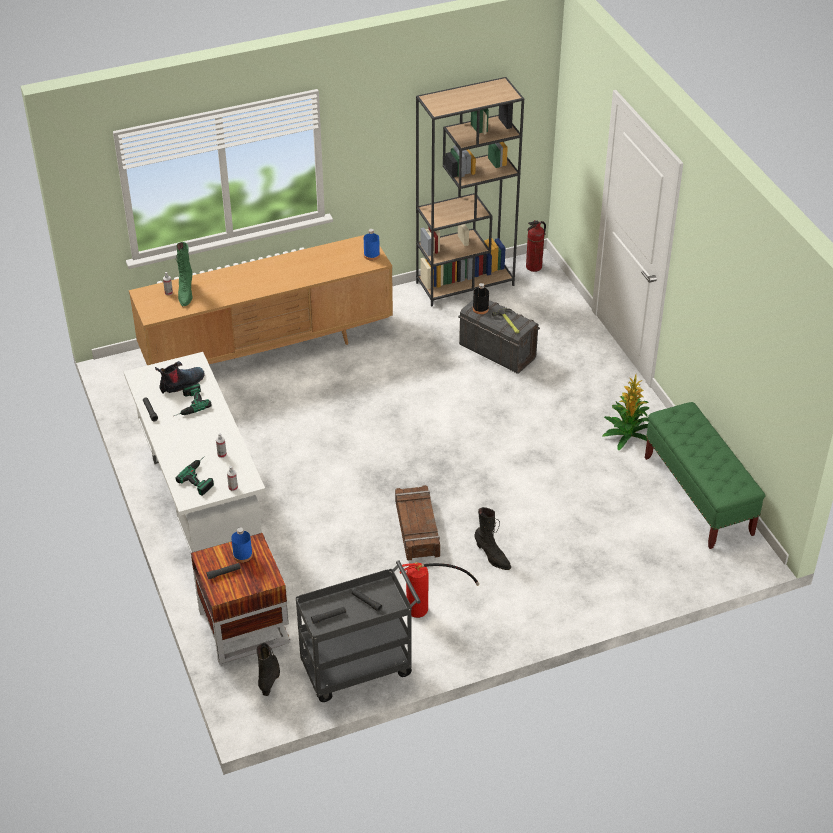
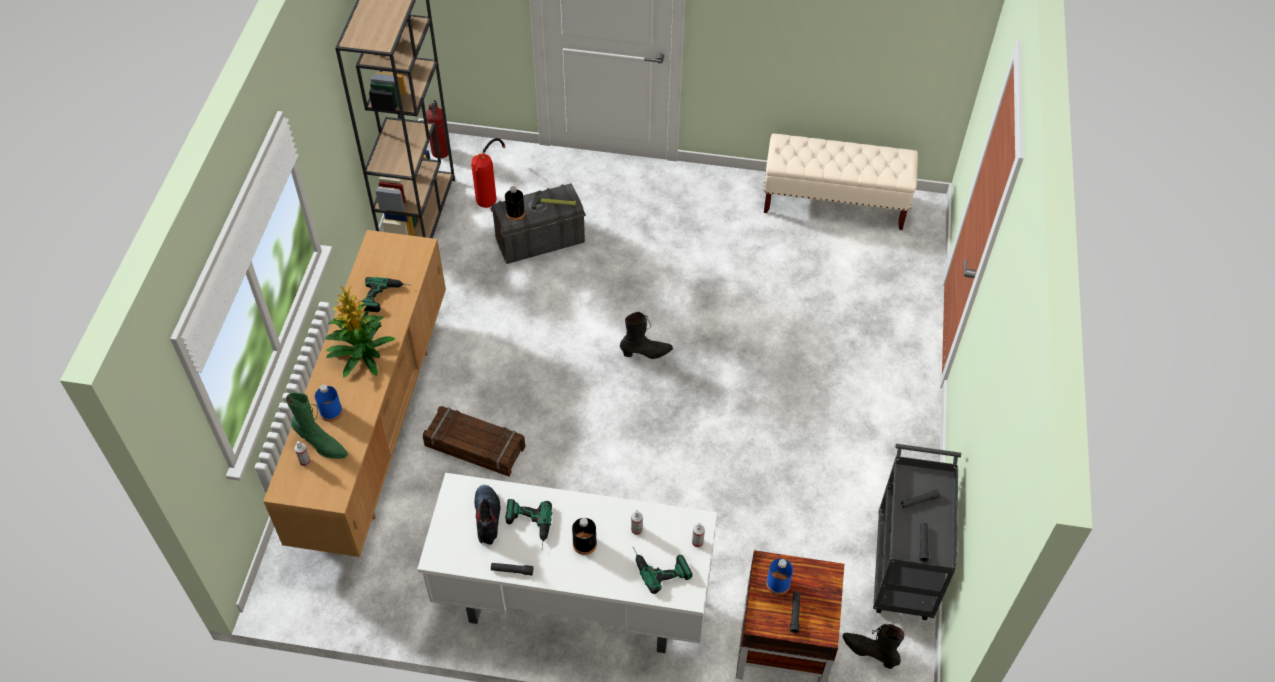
camera: 60 degrees left, 10 degrees up
blue bottle [364,229,380,261] -> blue bottle moved to [315,384,343,422]
crate [395,485,440,560] -> crate moved to [422,406,526,477]
fire extinguisher [400,562,479,618] -> fire extinguisher moved to [471,138,505,208]
black boot [474,507,511,570] -> black boot moved to [620,312,673,359]
potted plant [602,374,650,451] -> potted plant moved to [324,285,395,378]
green bench [645,402,766,549] -> beige bench [764,133,918,230]
none -> power drill [361,277,407,312]
none -> black bottle [572,518,597,555]

